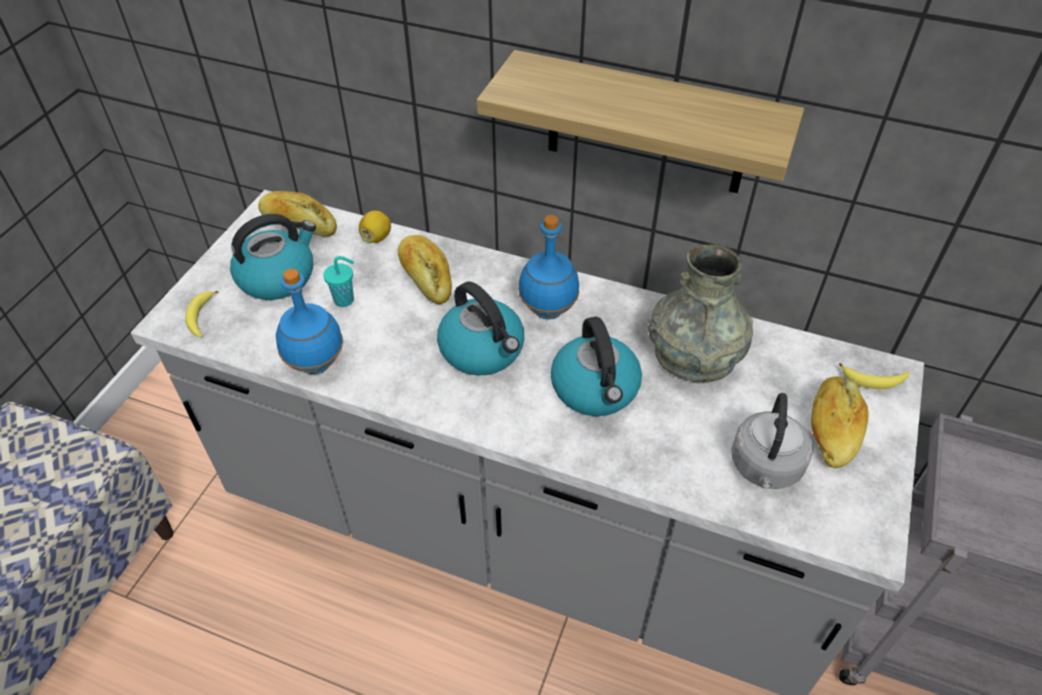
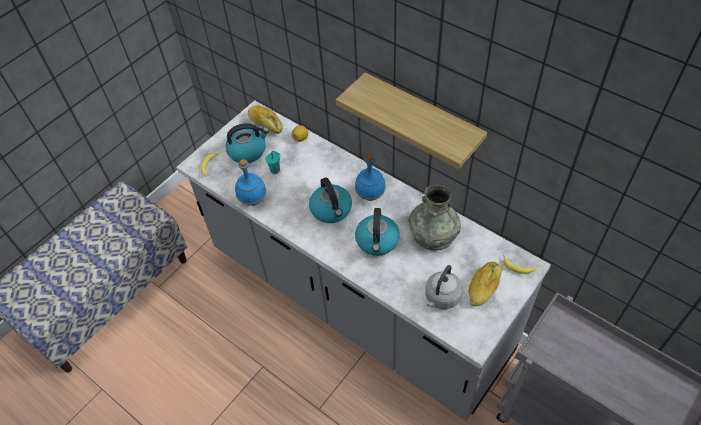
camera: 20 degrees right, 5 degrees up
bread [398,235,452,304] -> none

